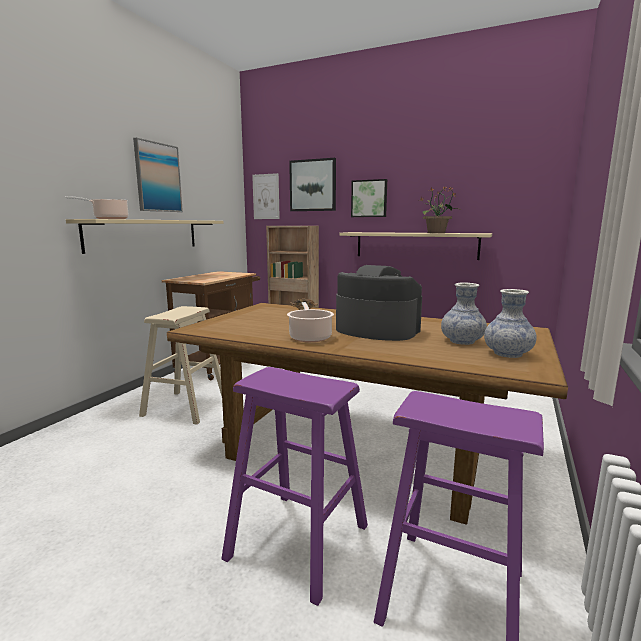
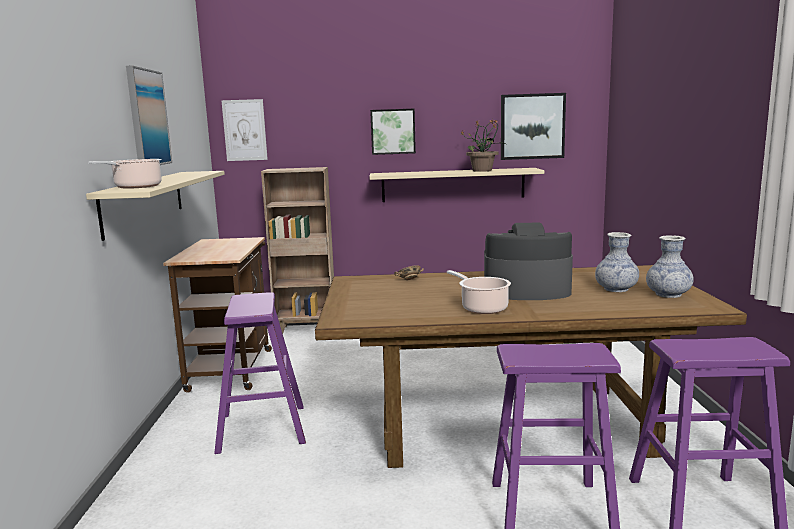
camera: 25 degrees left, 0 degrees up
beige stool [139,306,222,425] -> purple stool [214,292,306,454]
picture [289,158,336,211] -> picture moved to [501,93,566,160]

